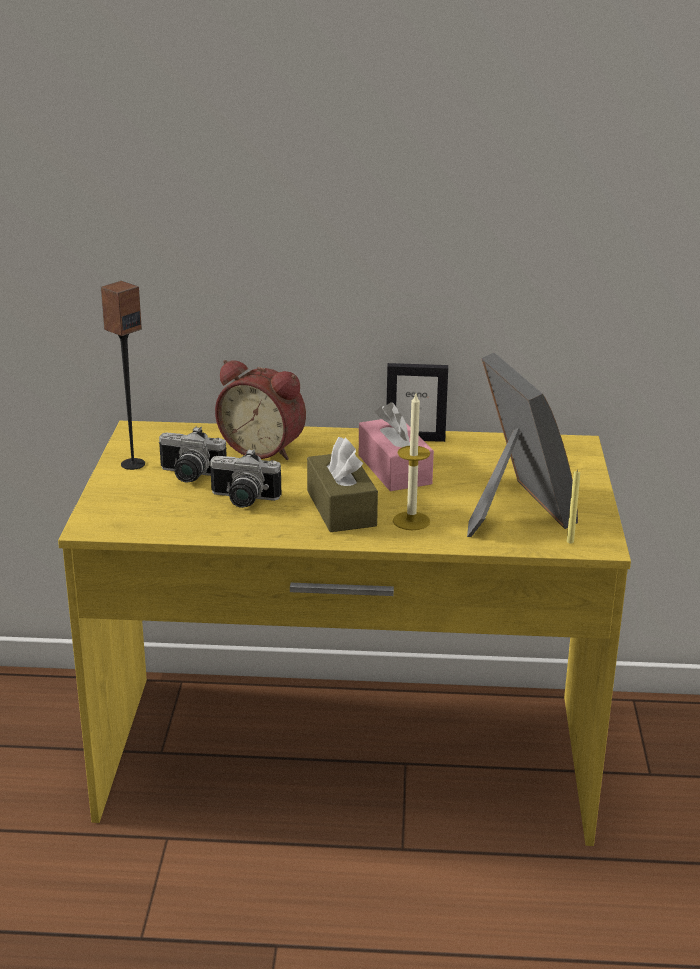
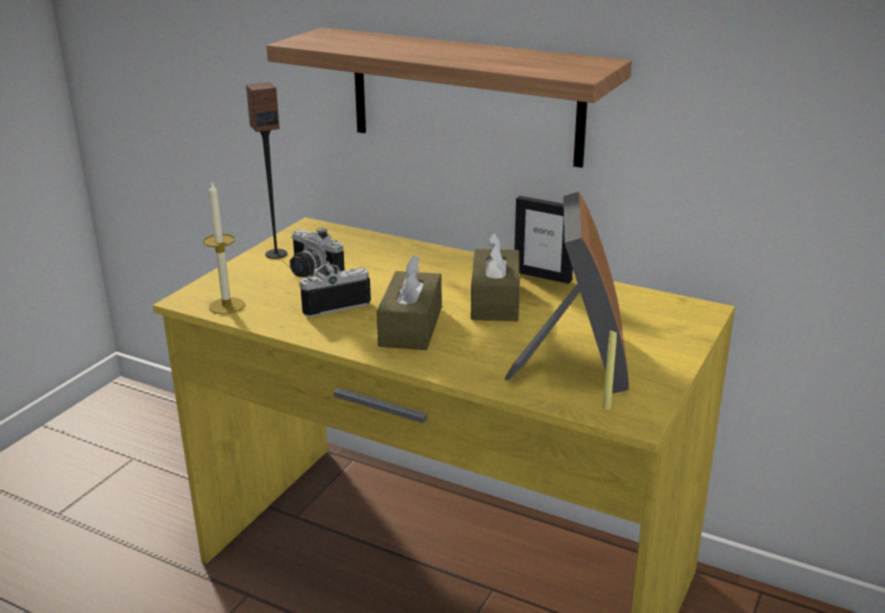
camera: 25 degrees right, 0 degrees up
camera [210,449,281,508] -> camera turned 120 degrees clockwise [300,263,371,317]
alarm clock [215,360,306,460] -> none
pink tissue box [359,402,434,491] -> brown tissue box [471,232,520,321]
candle [393,394,430,530] -> candle moved to [203,183,245,314]
none -> shelf [266,27,632,168]

